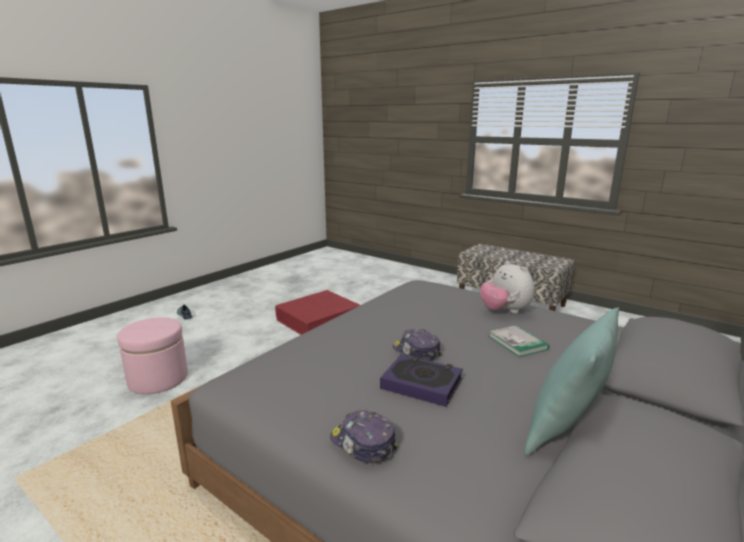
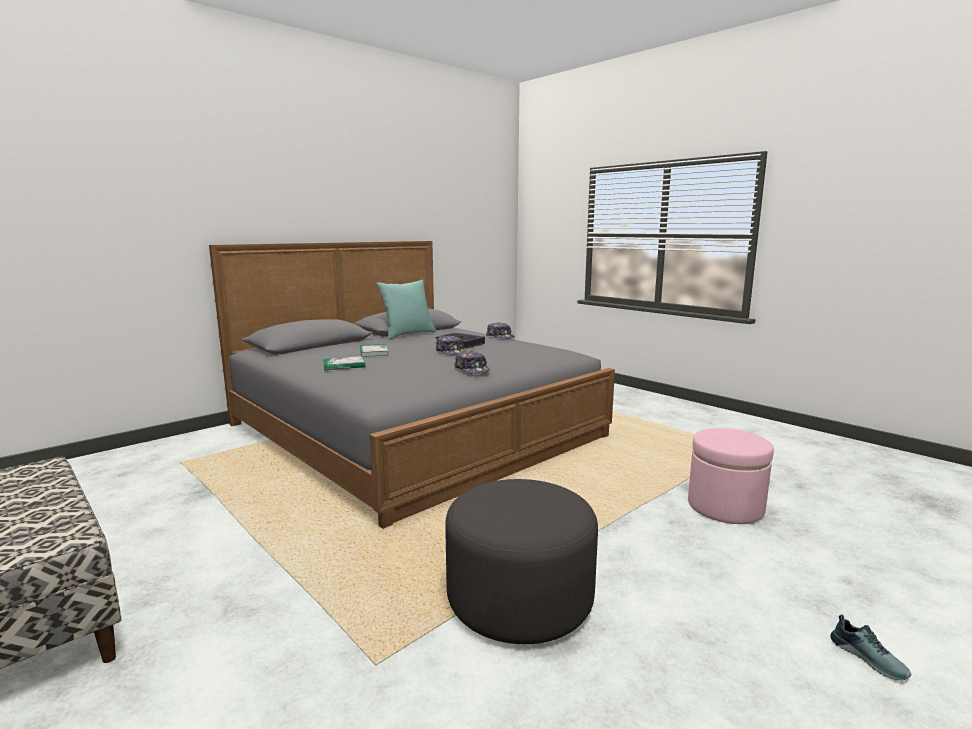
camera: 170 degrees left, 5 degrees down
red storage box [275,290,360,335] -> grey ottoman [445,479,598,644]
plush toy [480,261,535,313] -> book [323,356,365,370]
none -> cap [454,351,490,374]

